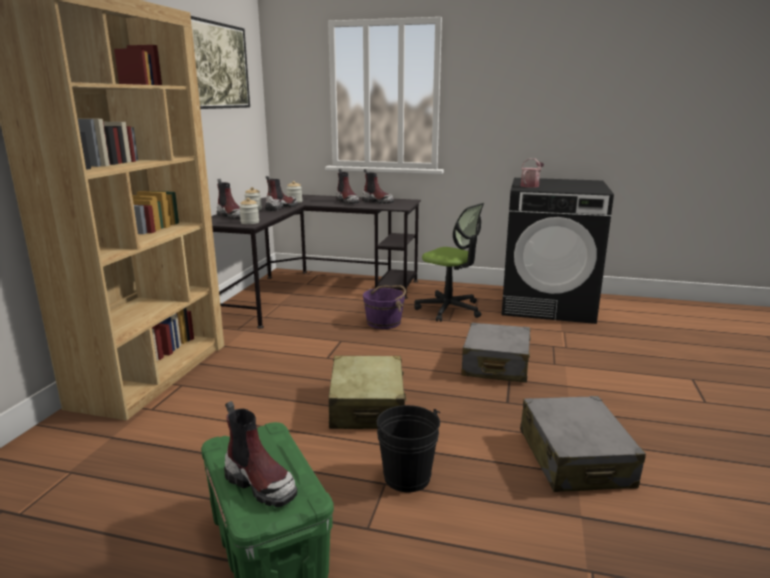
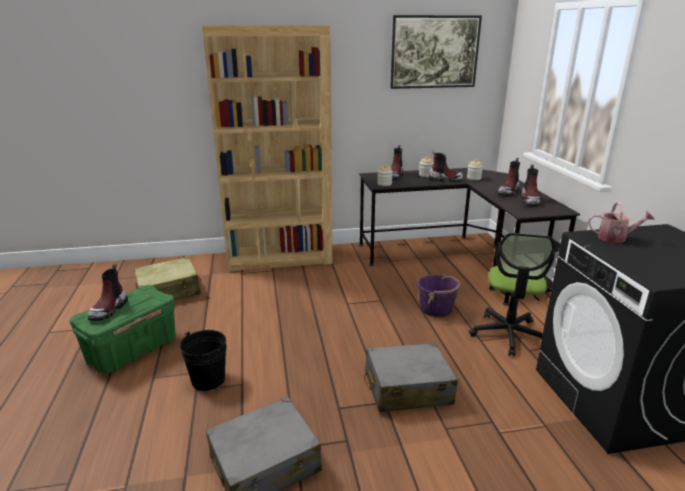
camera: 65 degrees right, 5 degrees up
beige suitcase [328,356,407,429] -> beige suitcase moved to [134,256,201,300]

